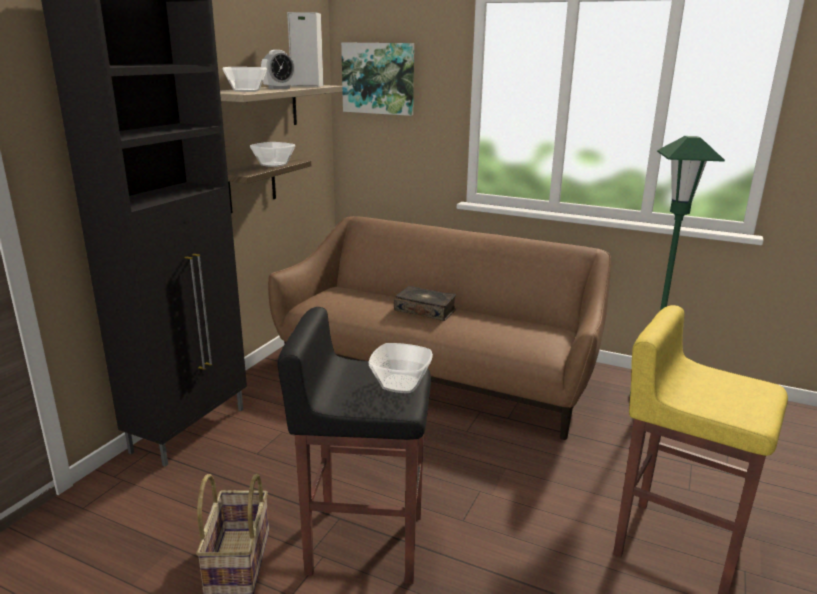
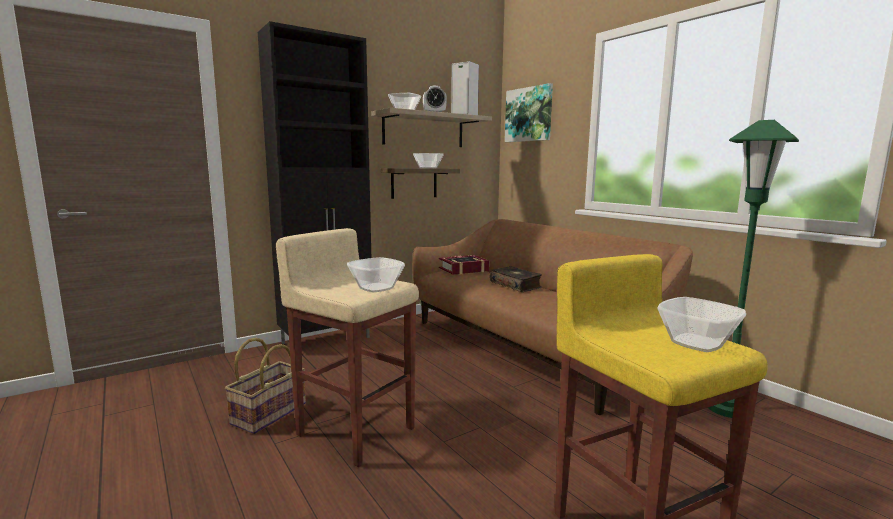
camera: 30 degrees right, 10 degrees down
black stool [277,307,431,584] -> beige stool [276,228,419,467]
none -> book [439,255,489,275]
none -> bowl [657,297,746,352]

